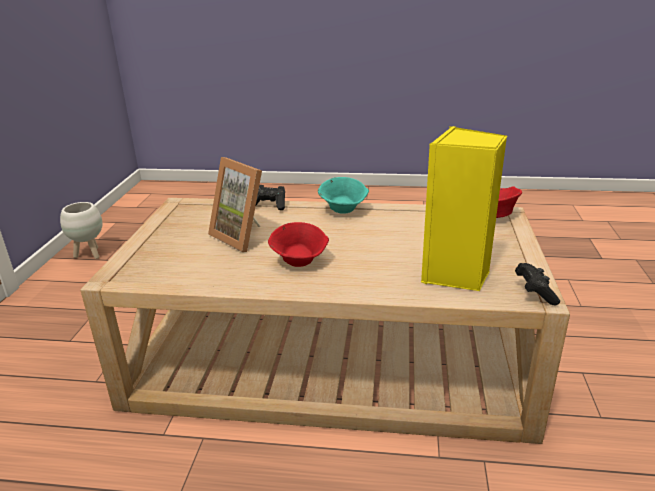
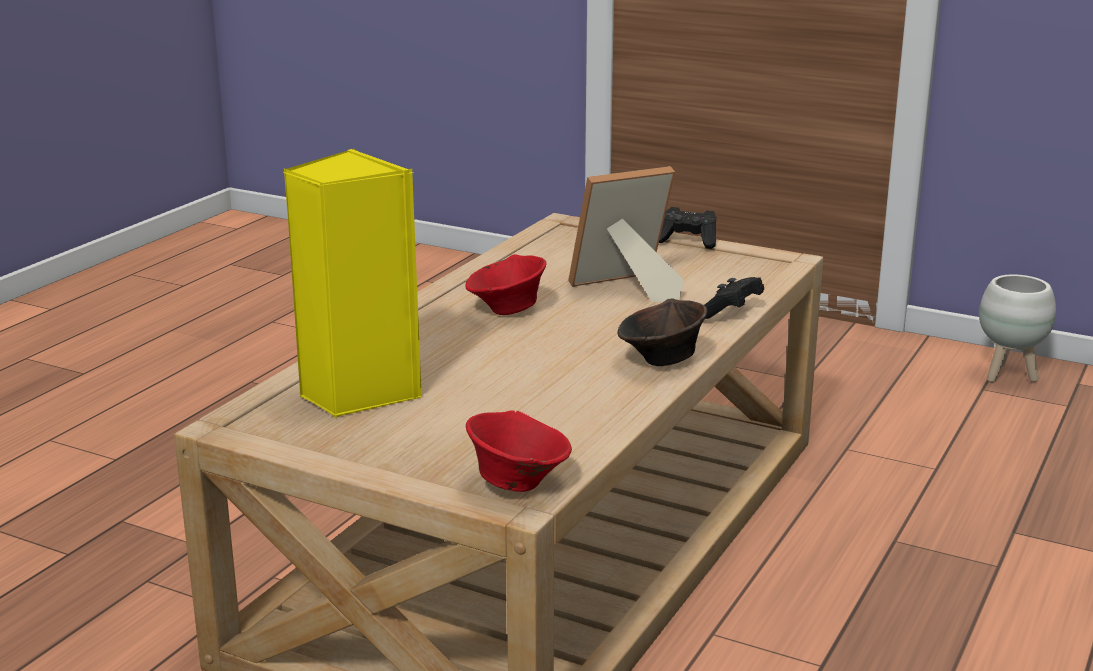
camera: 110 degrees right, 5 degrees down
turquoise bowl [318,177,369,214] -> brown bowl [618,298,708,366]
black game controller [515,263,560,305] -> black game controller moved to [659,207,717,249]

